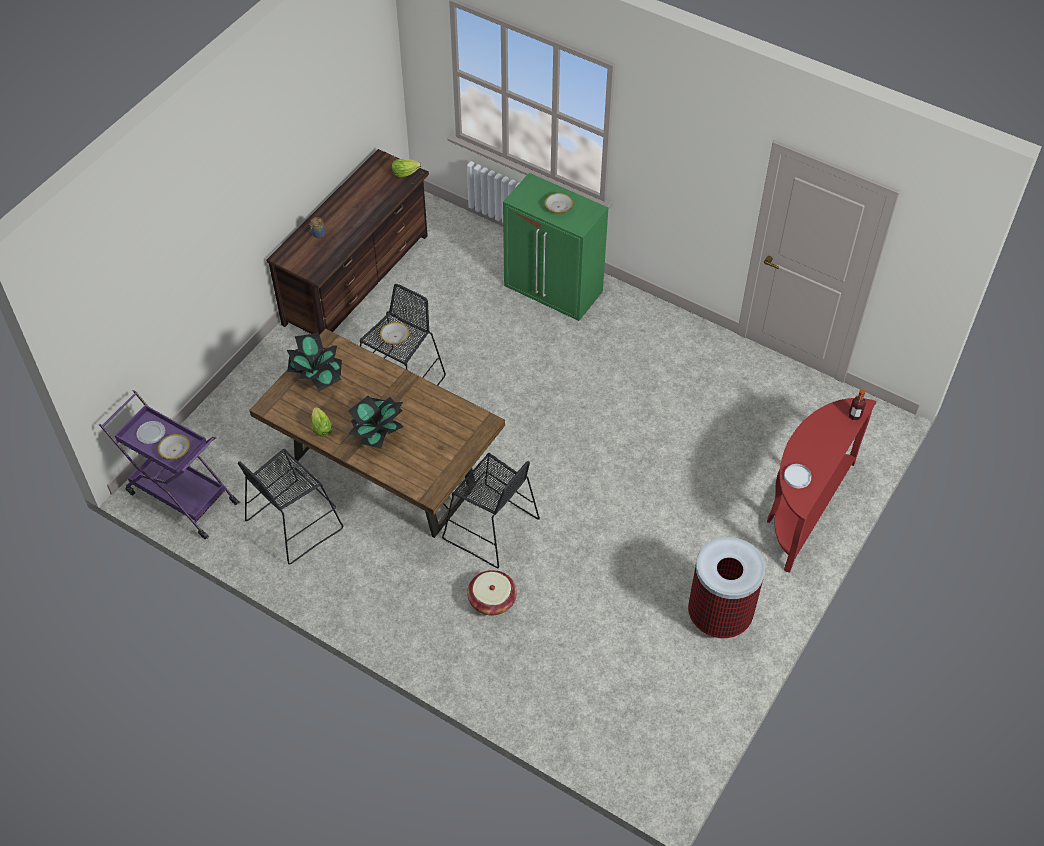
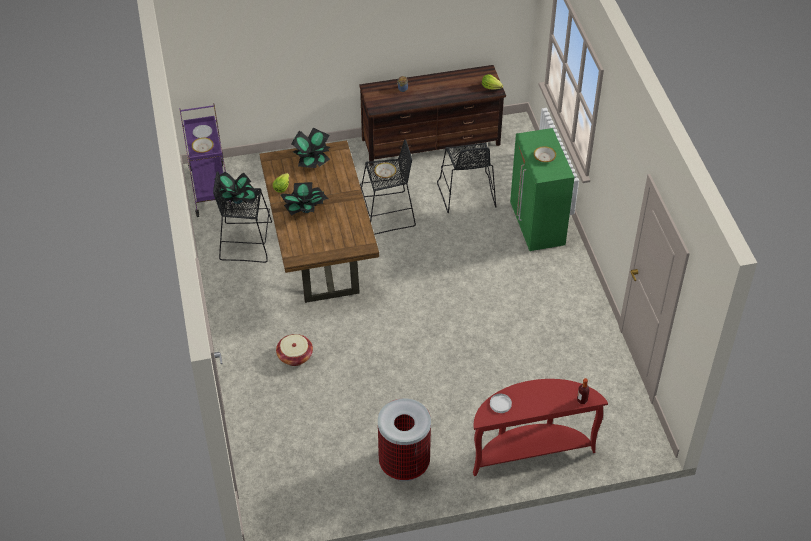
camera: 45 degrees right, 5 degrees down
black stool [442,453,540,568] -> black stool moved to [437,142,496,213]
none -> potted plant [214,172,260,205]

